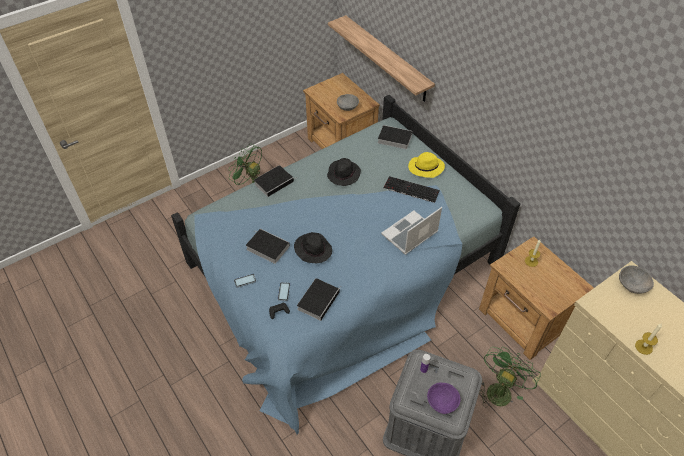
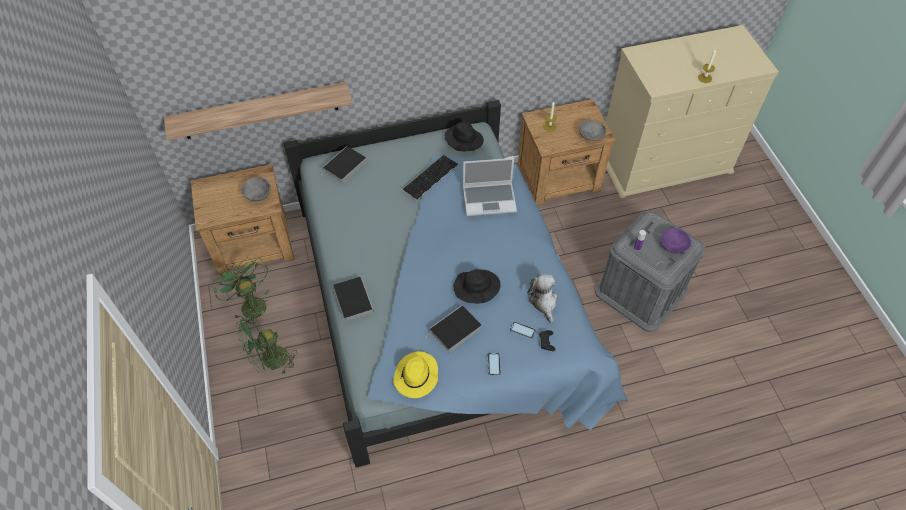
camera: 70 degrees left, 5 degrees up
book [297,278,341,321] -> plush toy [527,273,557,323]
black hat [327,158,361,186] -> black hat moved to [445,122,484,152]
laptop [381,207,442,255] -> laptop turned 75 degrees counterclockwise [463,158,517,216]
yellow hat [408,152,445,178] -> yellow hat moved to [393,351,438,398]
green fan [479,347,541,407] -> green fan moved to [211,257,270,326]
grey bowl [619,265,654,294] -> grey bowl moved to [579,120,606,141]

